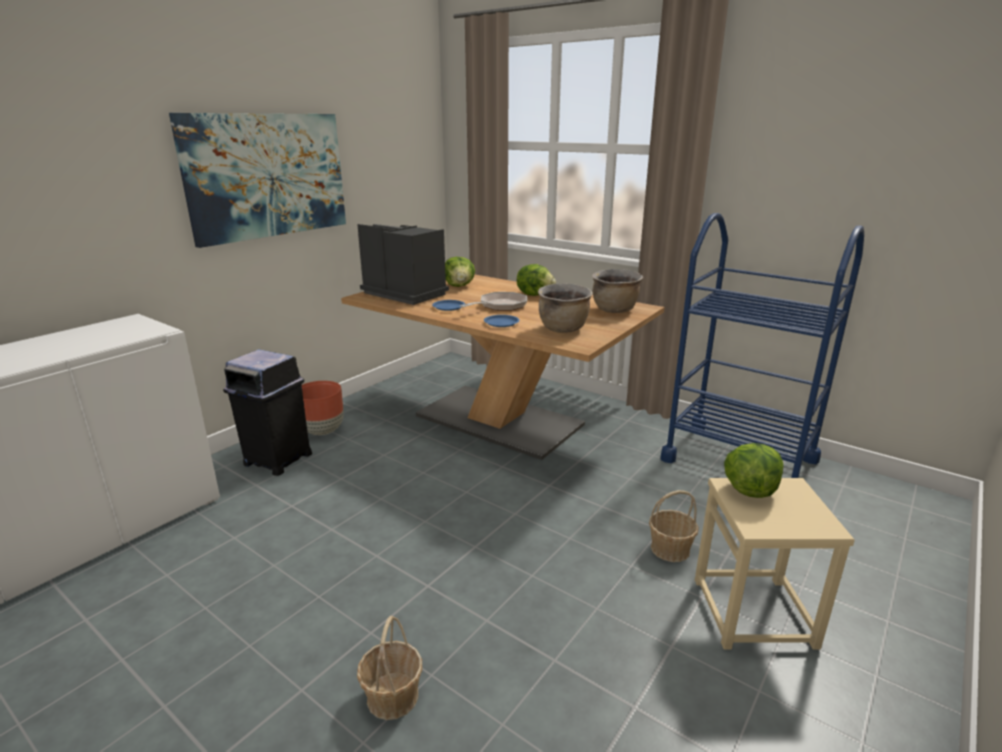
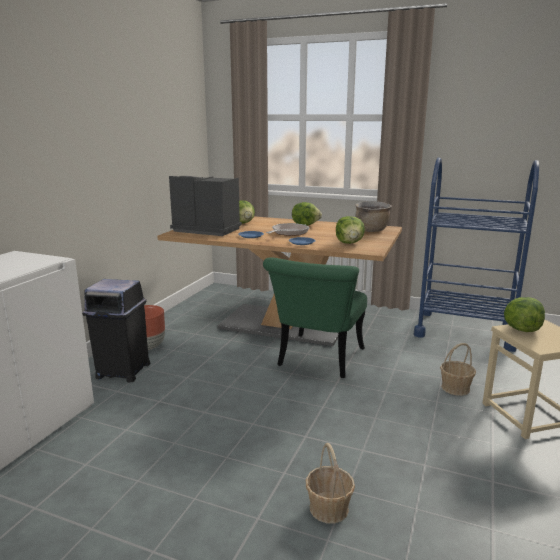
camera: 15 degrees left, 5 degrees down
picture [169,113,346,248] -> none
brown cooking pot [538,283,593,333] -> lettuce [336,216,365,244]
none -> green chair [263,257,367,378]

